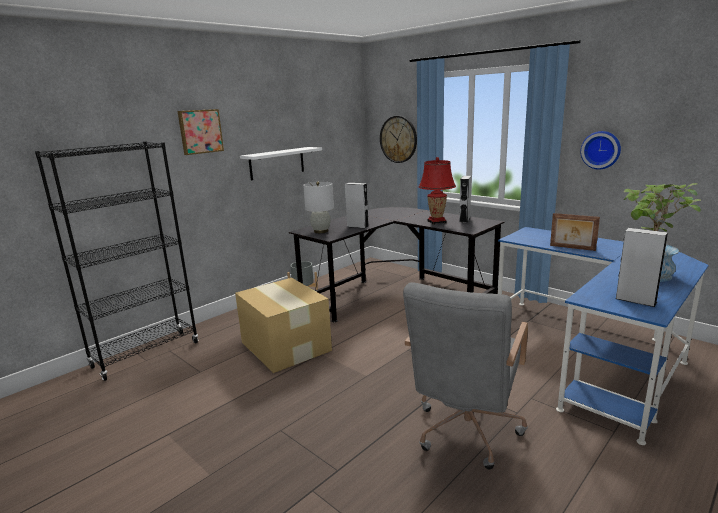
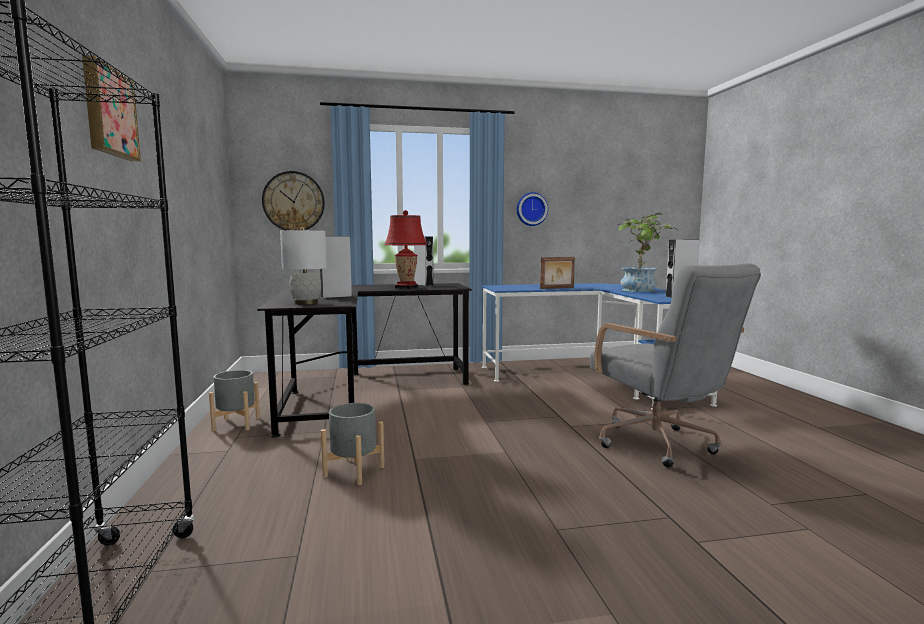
camera: 55 degrees left, 10 degrees down
cardboard box [235,278,332,373] -> grey planter [321,403,384,485]
white shelf [240,147,322,181] -> none

